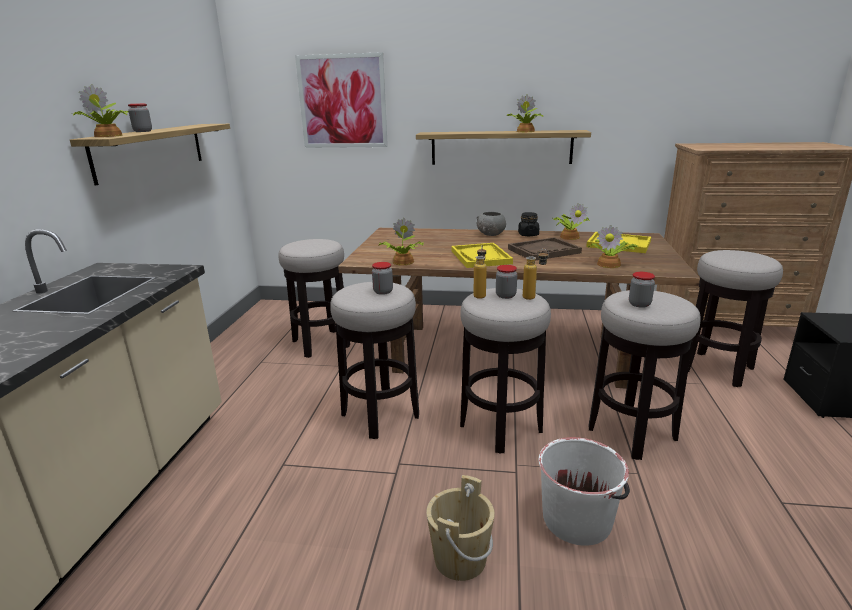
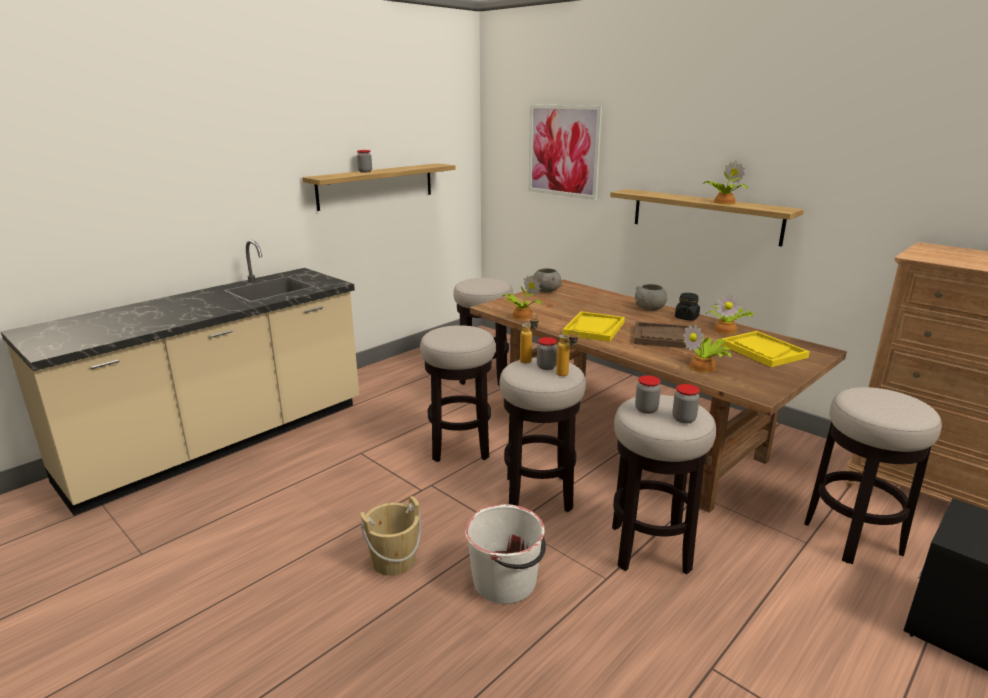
camera: 35 degrees right, 0 degrees up
potted plant [72,84,129,137] -> none
jar [372,262,393,295] -> jar moved to [672,384,700,424]
none -> grey bowl [533,268,562,293]

